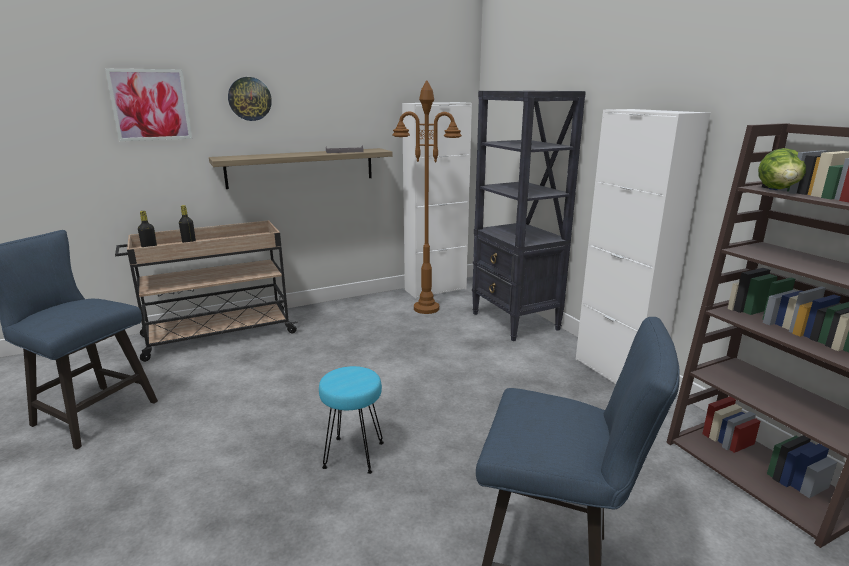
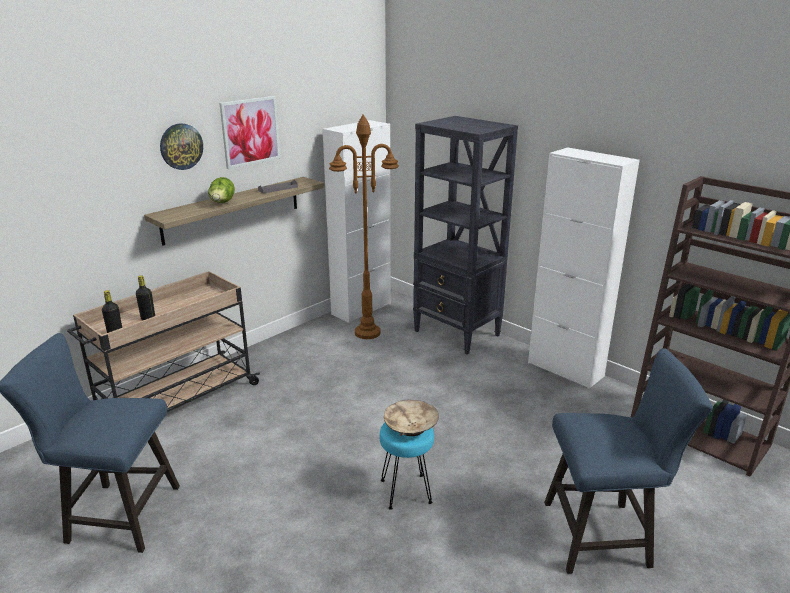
camera: 20 degrees left, 5 degrees up
picture [105,69,192,141] -> picture moved to [219,96,280,169]
lettuce [758,148,806,189] -> lettuce moved to [208,177,235,203]
none -> beige bowl [384,400,439,436]

